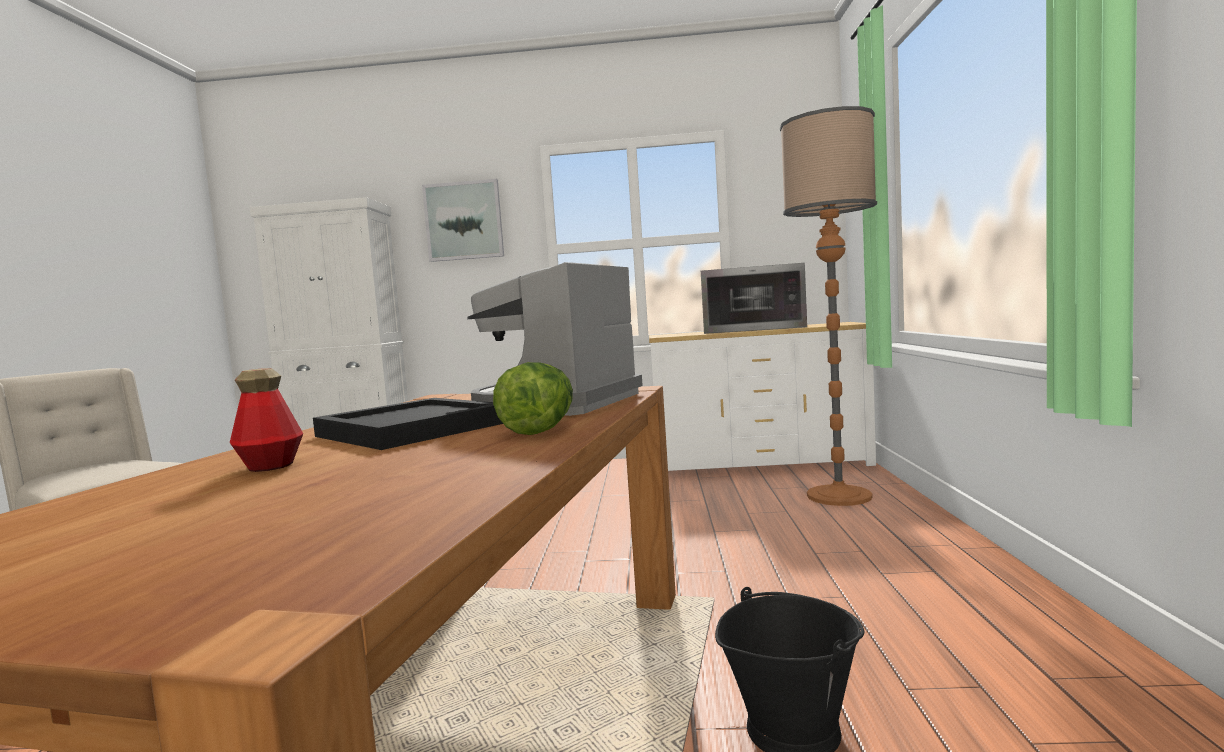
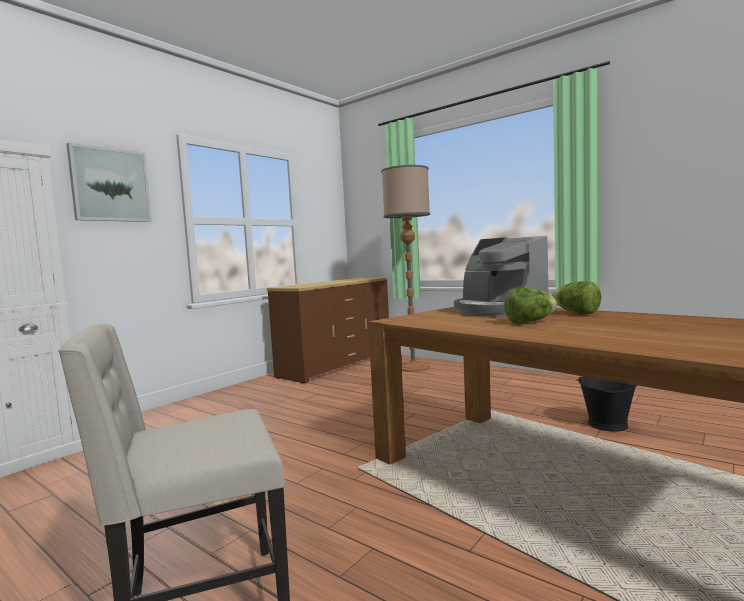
camera: 55 degrees left, 0 degrees up
bottle [230,368,303,472] -> none
black tray [313,398,503,450] -> lettuce [504,288,557,324]
white dresser [649,322,876,471] -> brown dresser [267,277,389,384]
microwave [701,263,807,334] -> none

